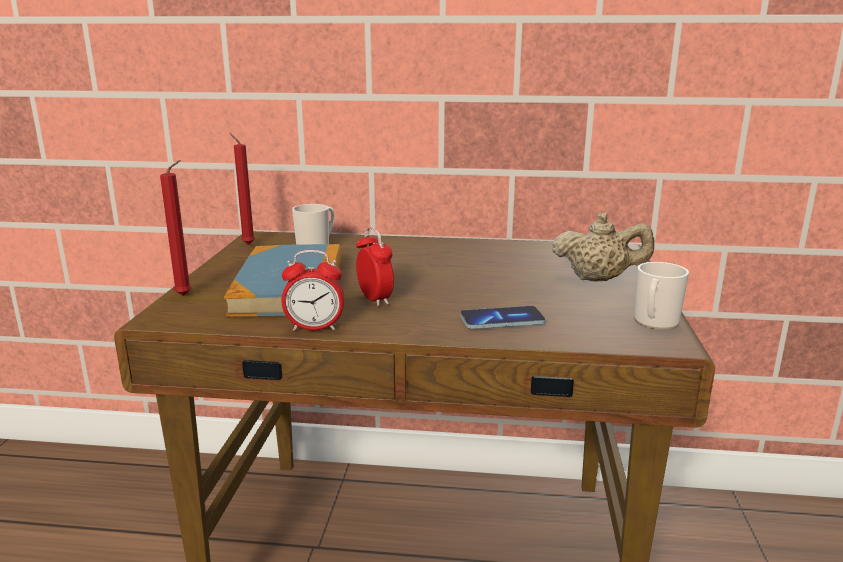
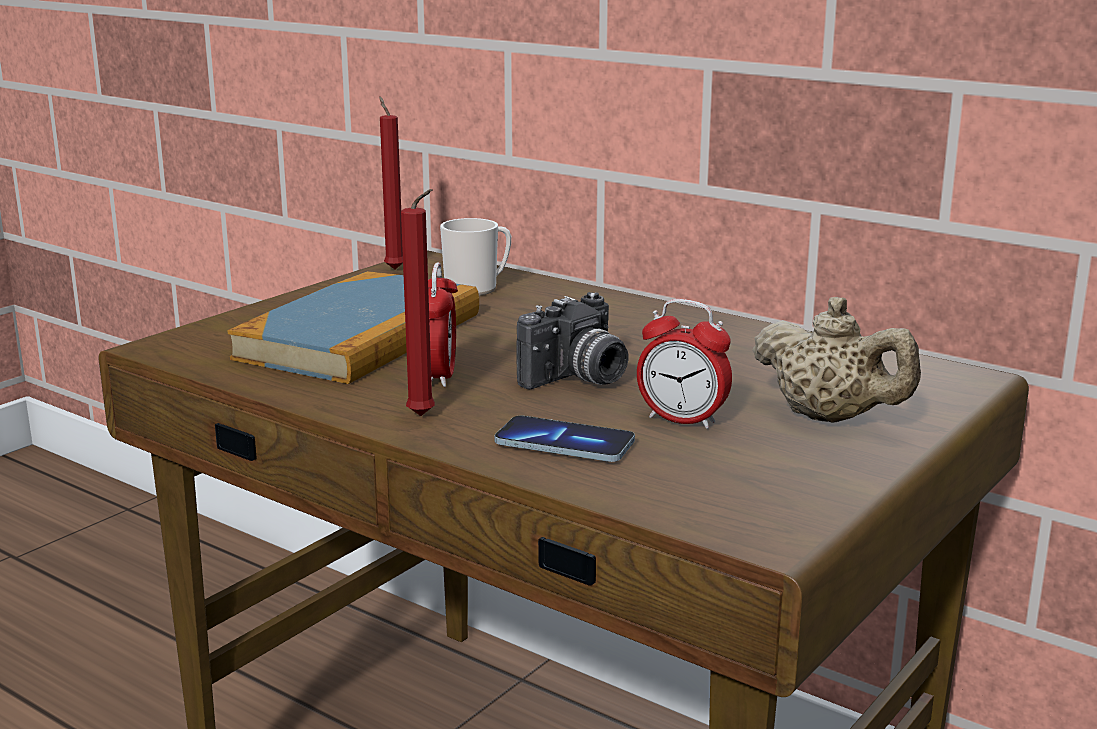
camera: 30 degrees right, 0 degrees up
red candle [160,160,192,296] -> red candle moved to [401,189,435,416]
alarm clock [282,250,344,331] -> alarm clock moved to [637,299,732,429]
mug [634,262,689,330] -> none
none -> camera [516,292,628,389]

